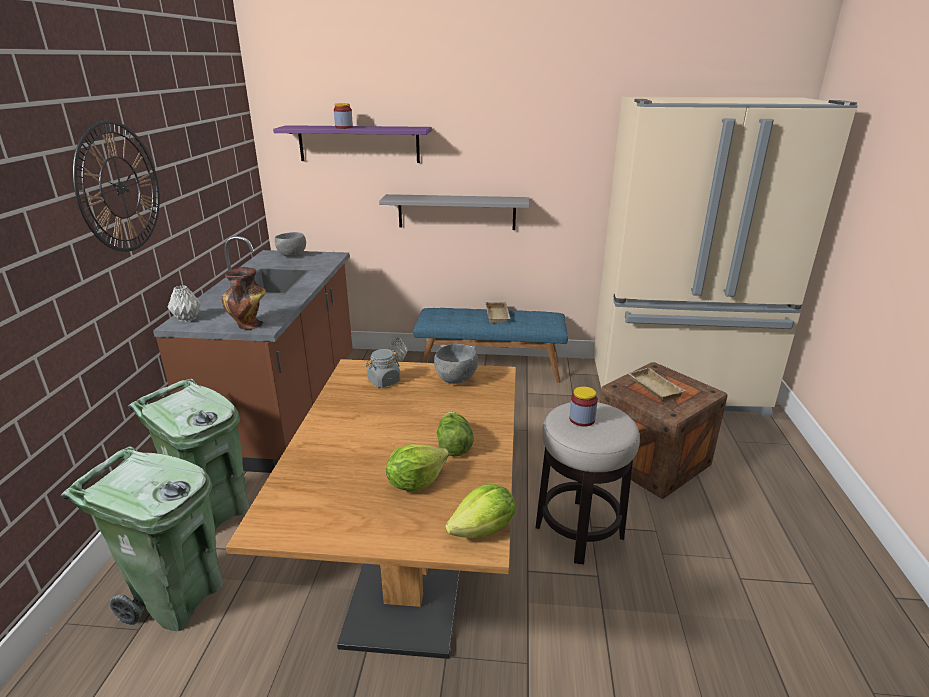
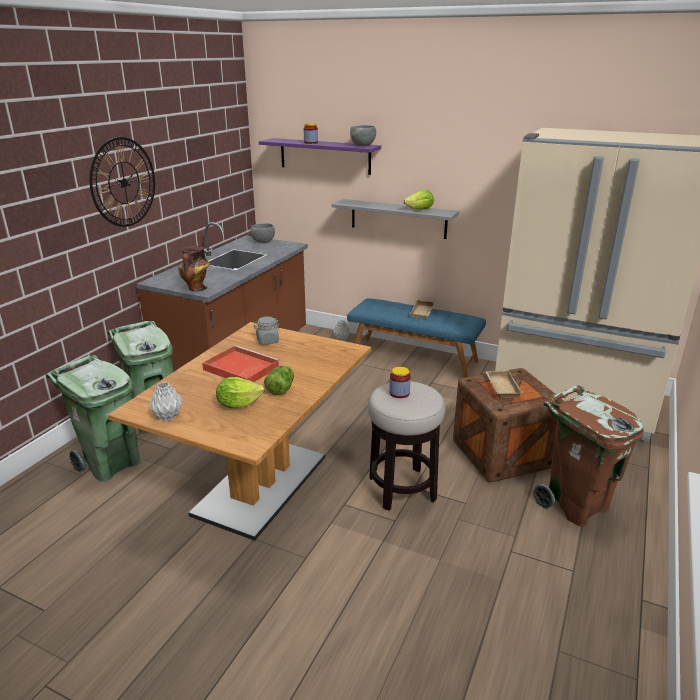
camera: 20 degrees right, 0 degrees up
grey vase [168,285,201,322] -> grey vase moved to [149,382,183,421]
grey bowl [434,344,478,384] -> grey bowl moved to [350,125,376,146]
lettuce [445,484,515,538] -> lettuce moved to [404,190,434,210]
none -> red tray [202,345,280,382]
none -> brown trash can [533,385,644,527]

